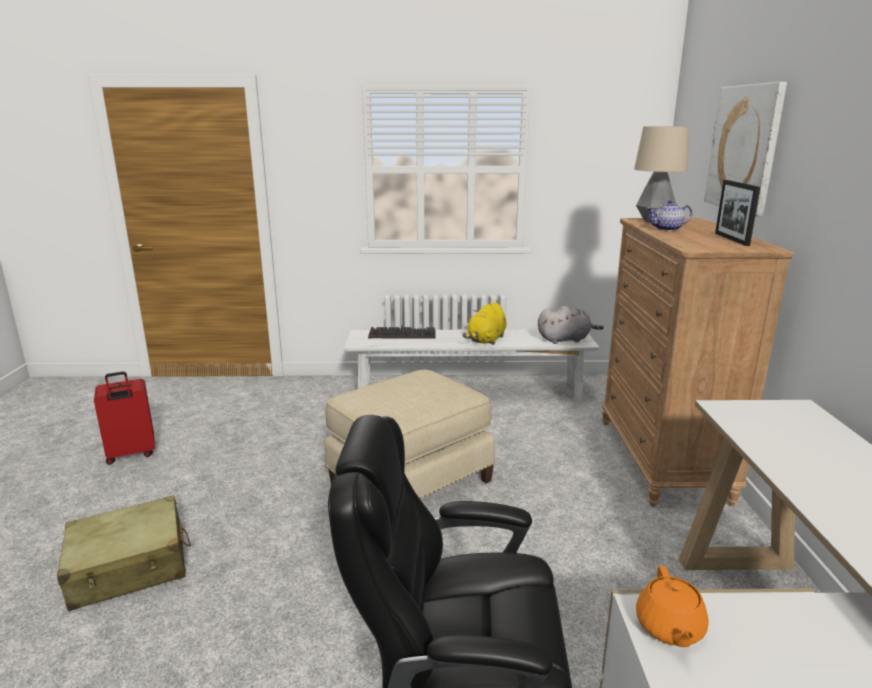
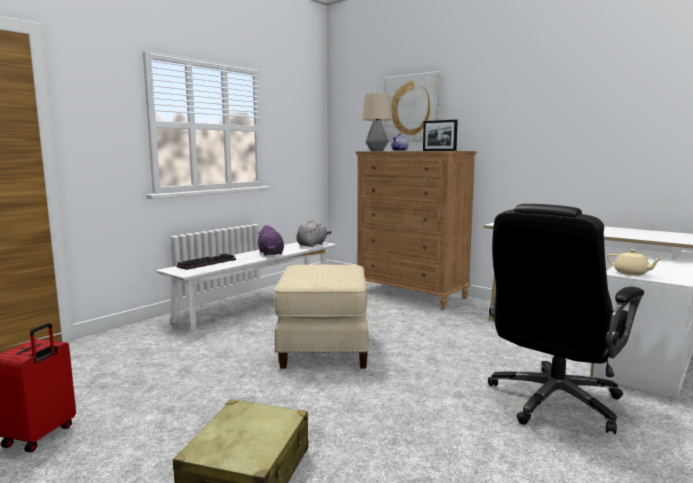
camera: 50 degrees left, 10 degrees down
yellow plush toy [462,302,506,345] -> purple plush toy [257,225,284,256]
orange teapot [636,565,709,647] -> beige teapot [607,249,663,275]

